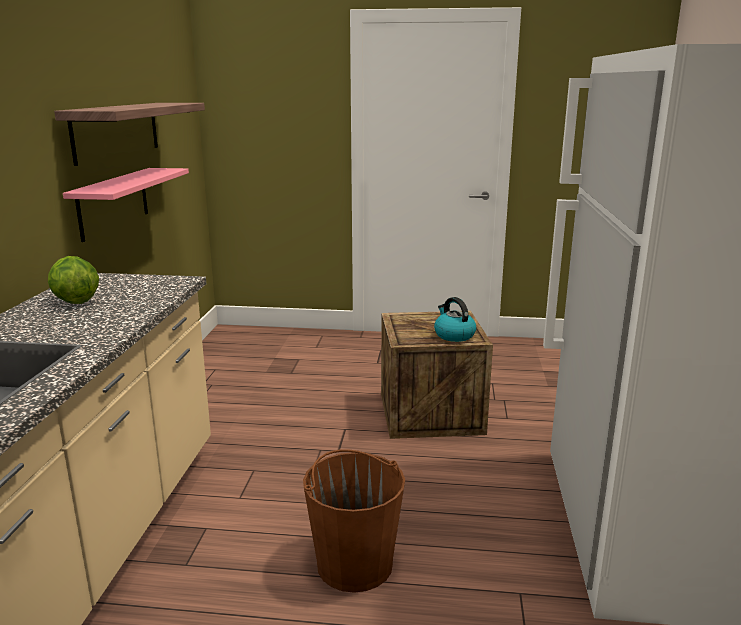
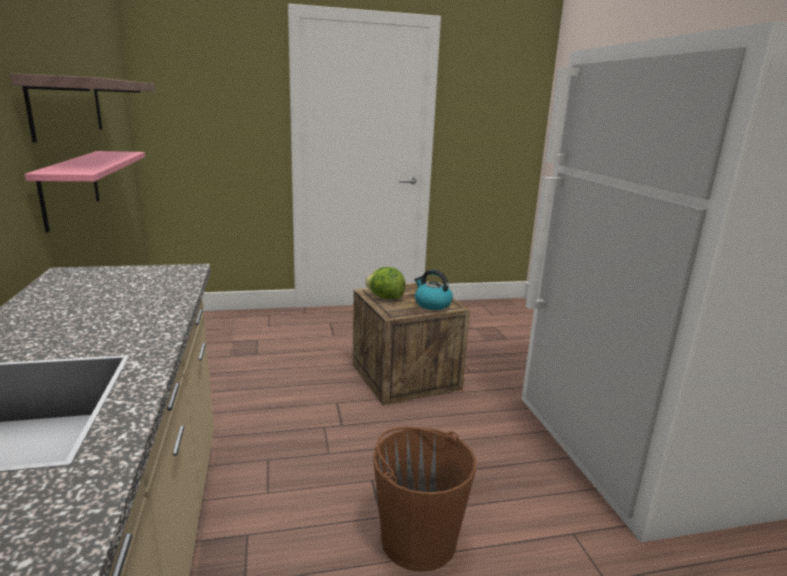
camera: 20 degrees left, 0 degrees up
lettuce [48,256,99,304] -> lettuce moved to [365,267,406,299]

